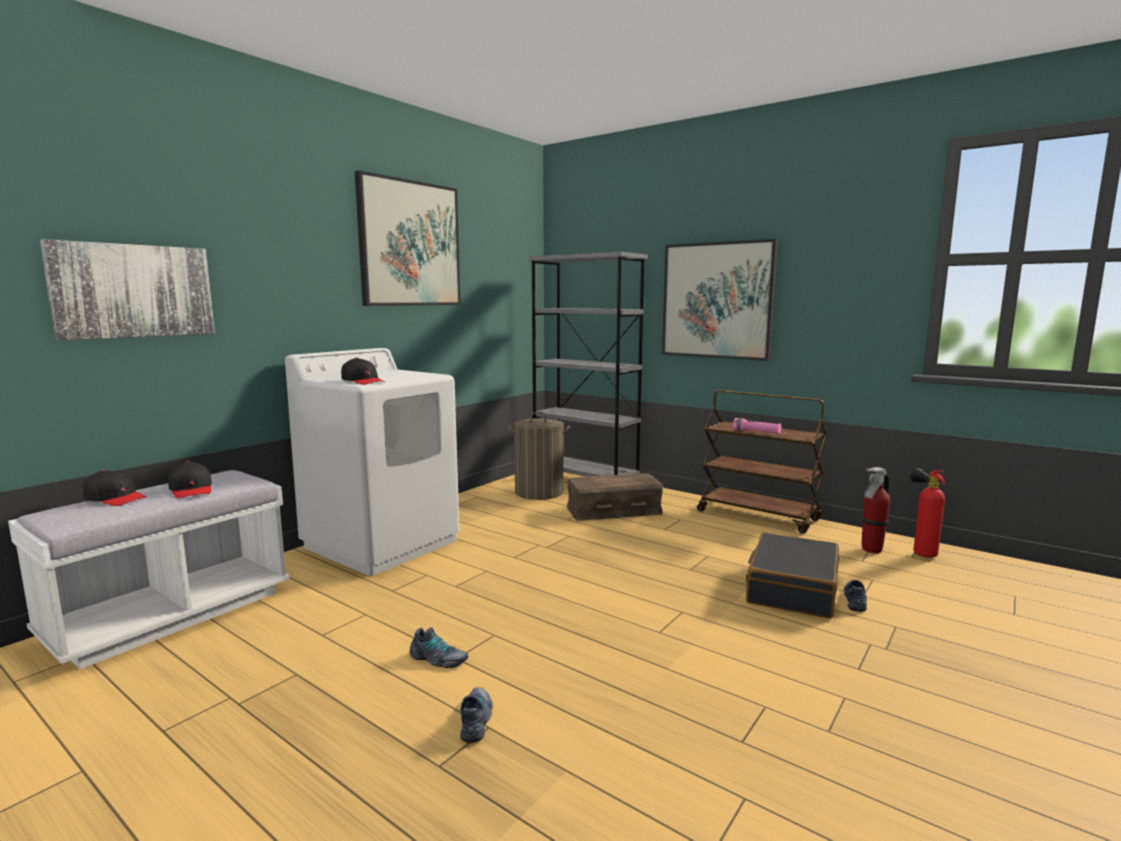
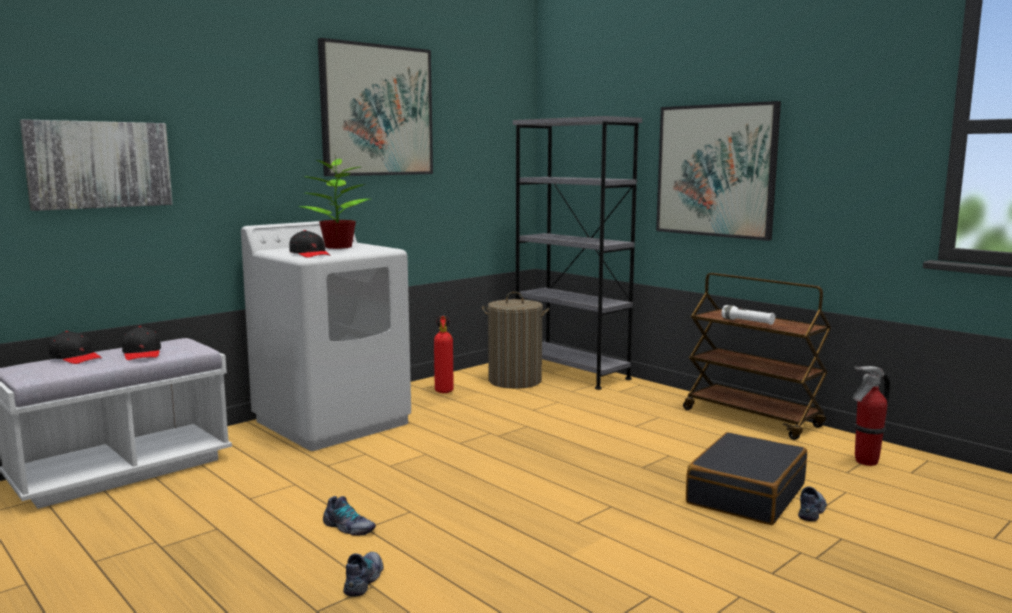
camera: 10 degrees right, 0 degrees up
brown storage box [567,473,664,521] -> none
pink flashlight [733,418,781,434] -> white flashlight [722,305,775,325]
fire extinguisher [910,468,945,558] -> fire extinguisher moved to [434,316,454,393]
none -> potted plant [298,154,371,249]

